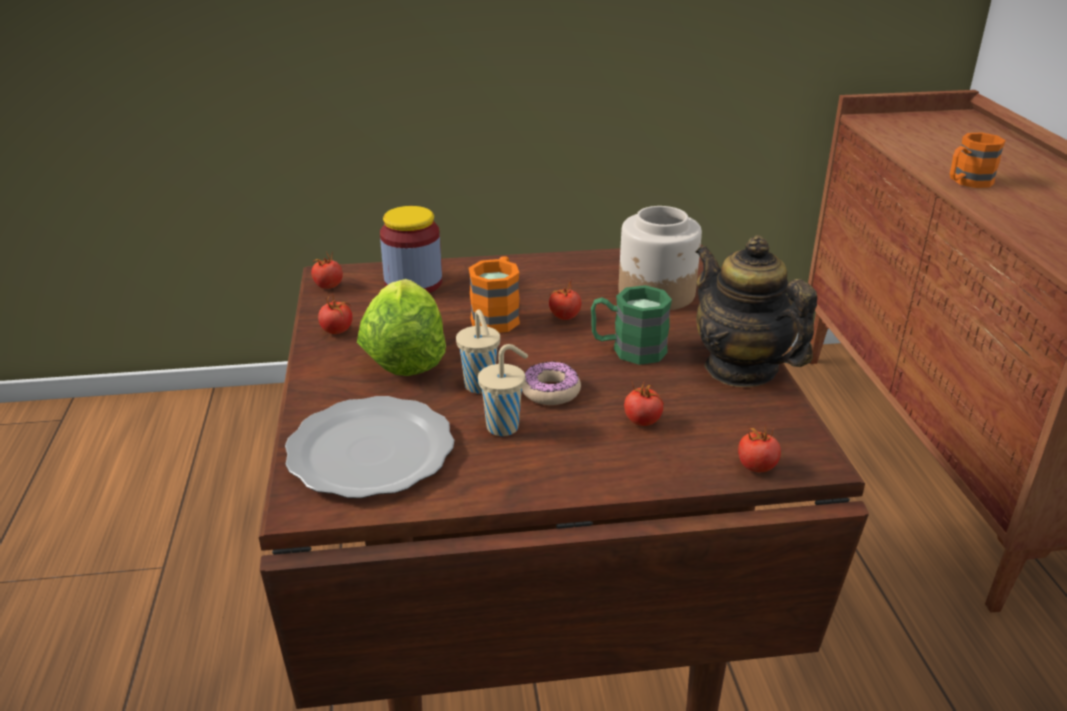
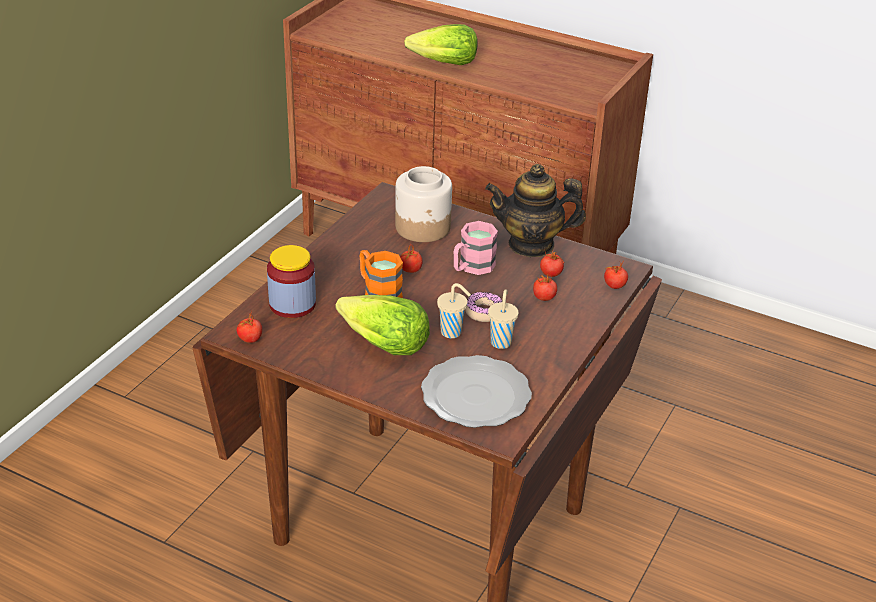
camera: 55 degrees left, 5 degrees up
tomato [318,291,352,334] -> tomato moved to [540,251,564,277]
green mug [591,285,672,365] -> pink mug [453,221,498,275]
orange mug [950,132,1006,188] -> lettuce [404,24,478,65]

